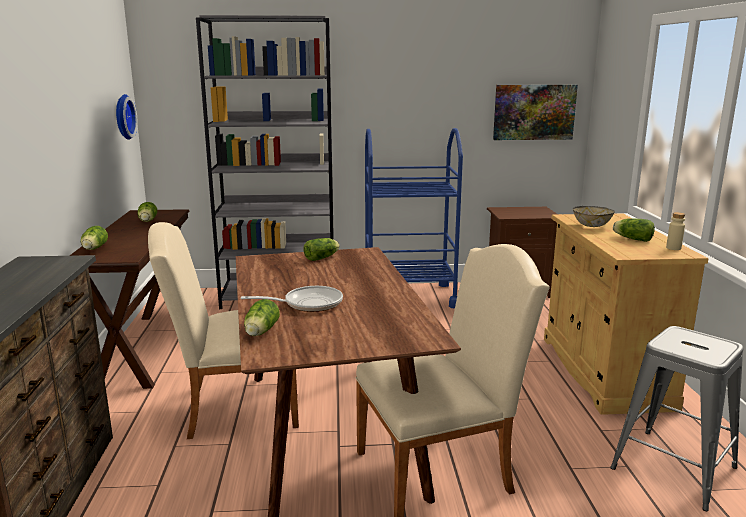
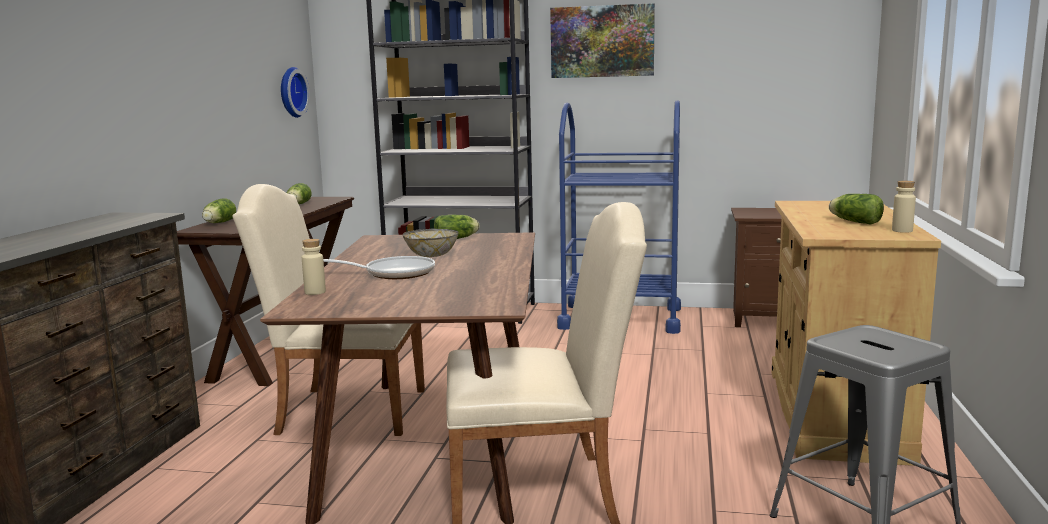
camera: 15 degrees right, 5 degrees down
lettuce [244,299,280,336] -> beige bottle [302,239,326,295]
picture [493,85,578,140] -> picture moved to [550,3,655,78]
bowl [573,206,615,227] -> bowl moved to [403,228,459,257]

